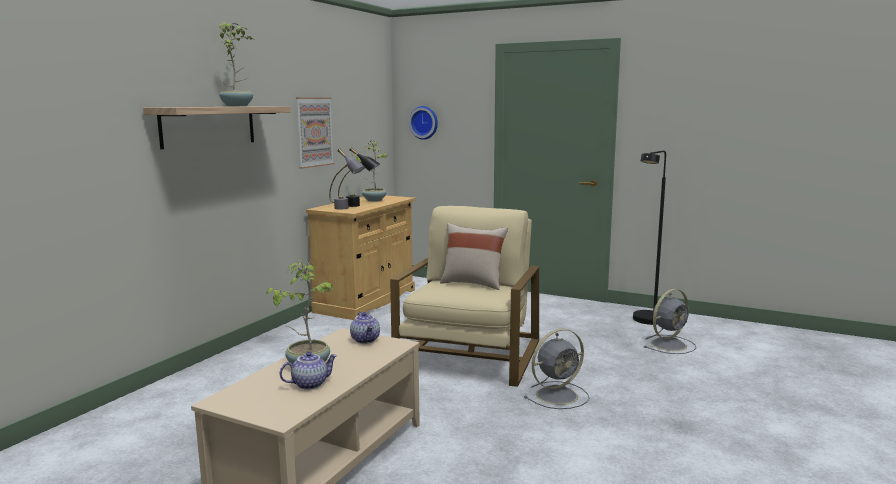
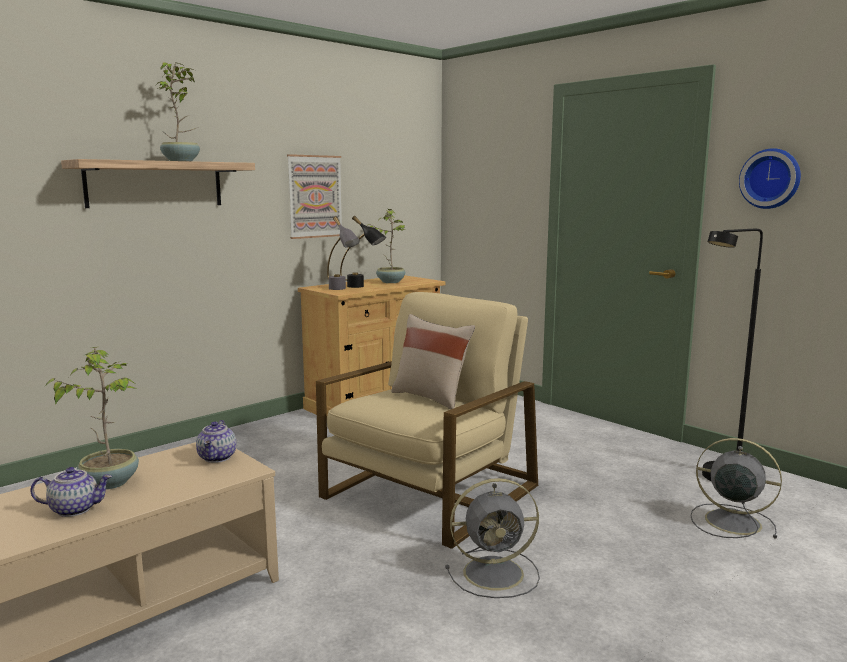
camera: 20 degrees right, 0 degrees up
wall clock [409,106,438,140] -> wall clock moved to [739,148,801,209]
grey fan [643,289,696,354] -> grey fan turned 135 degrees counterclockwise [691,438,782,538]

